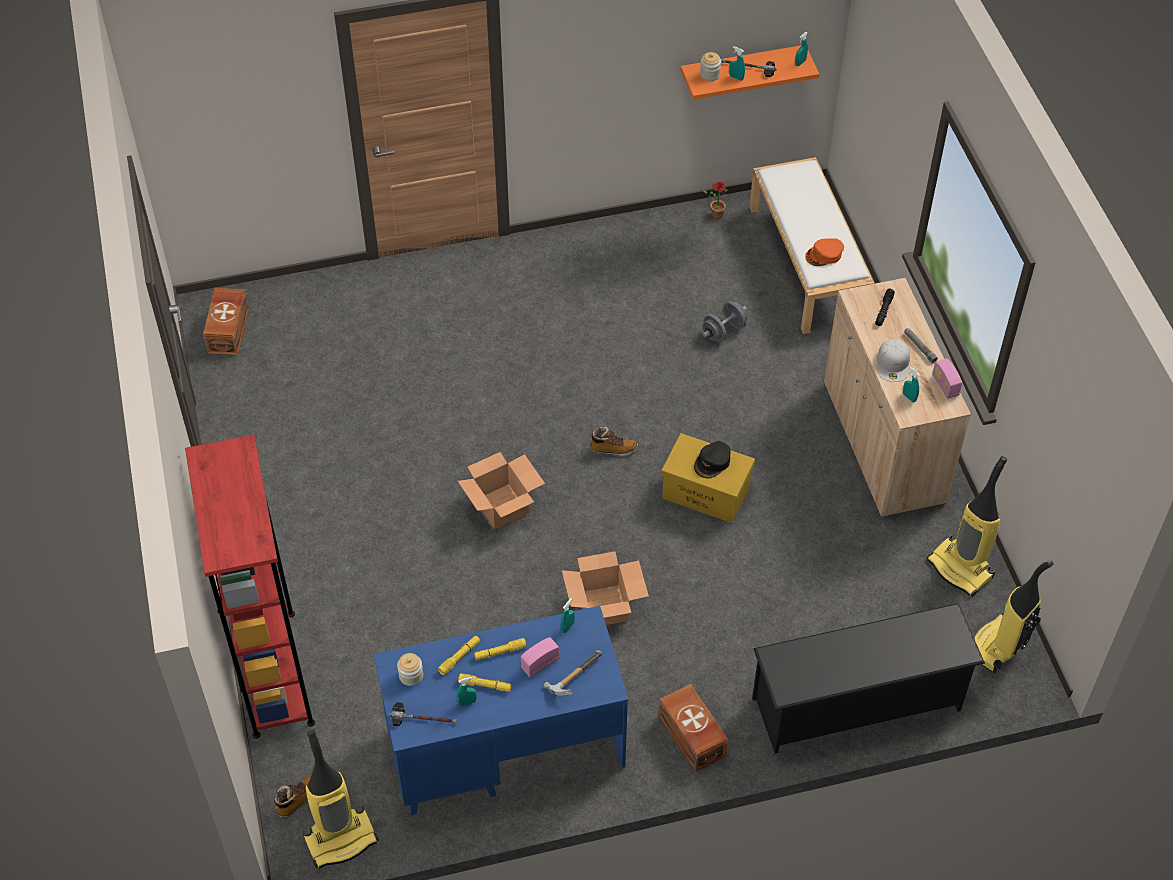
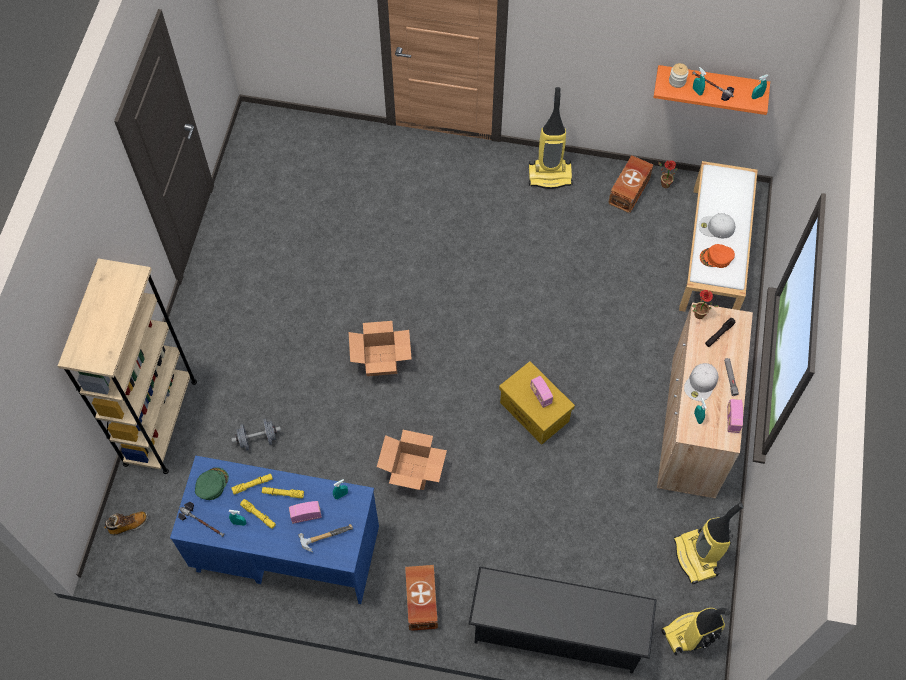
camera: 25 degrees right, 10 degrees up
red bookcase [185,435,315,739] -> beige bookcase [58,258,197,474]
brown storage box [203,288,249,355] -> brown storage box moved to [608,155,653,213]
vacuum cleaner [303,730,379,868] -> vacuum cleaner moved to [529,87,573,189]
jar [397,653,423,686] -> green cap [195,467,229,500]
boot [590,426,638,457] -> none
black cap [694,441,730,479] -> radio [530,376,553,408]
grey dumbbell [703,301,747,342] -> grey dumbbell moved to [231,418,281,451]
none -> potted plant [692,290,719,319]
none -> white cap [699,213,735,238]

